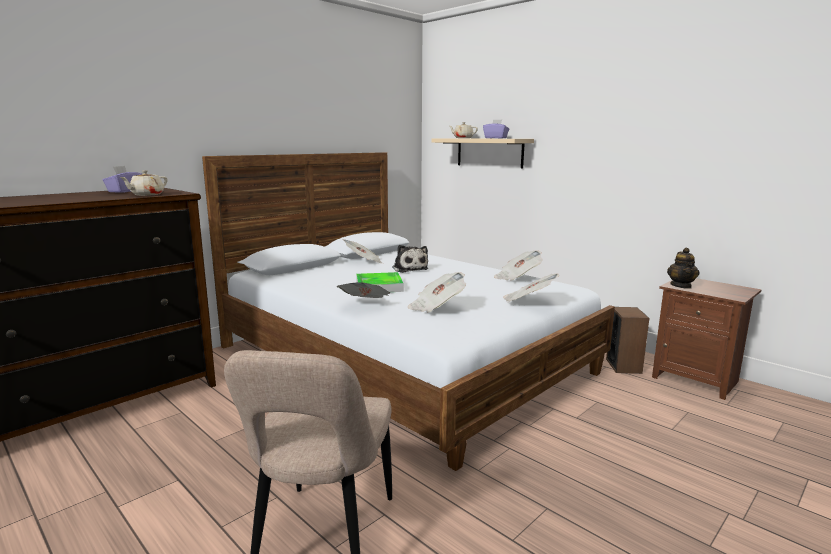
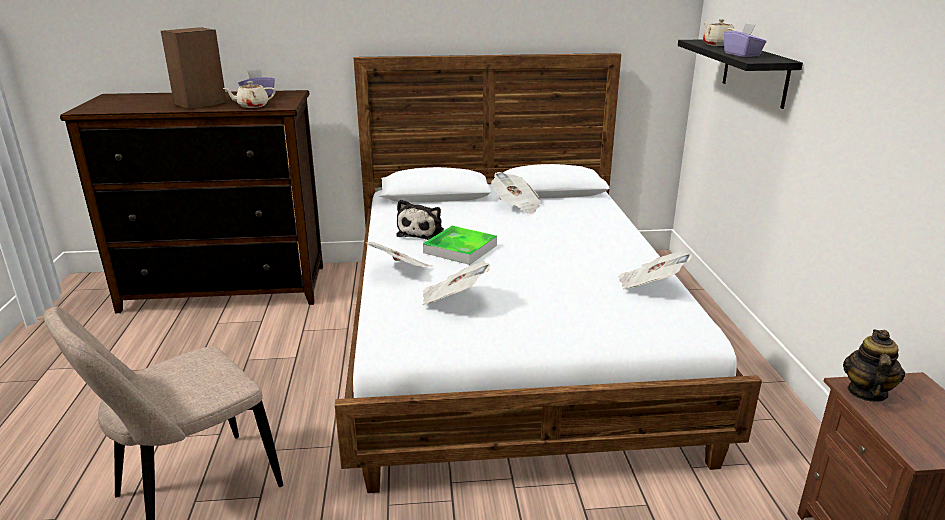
camera: 40 degrees right, 10 degrees up
plush toy [392,245,428,273] -> plush toy moved to [396,199,444,240]
beige shelf [431,138,534,168] -> black shelf [678,40,803,109]
newspaper [504,274,559,302] -> none
speaker [606,307,649,374] -> speaker moved to [161,27,227,109]
teapot [667,248,699,289] -> teapot turned 150 degrees clockwise [843,329,905,402]

